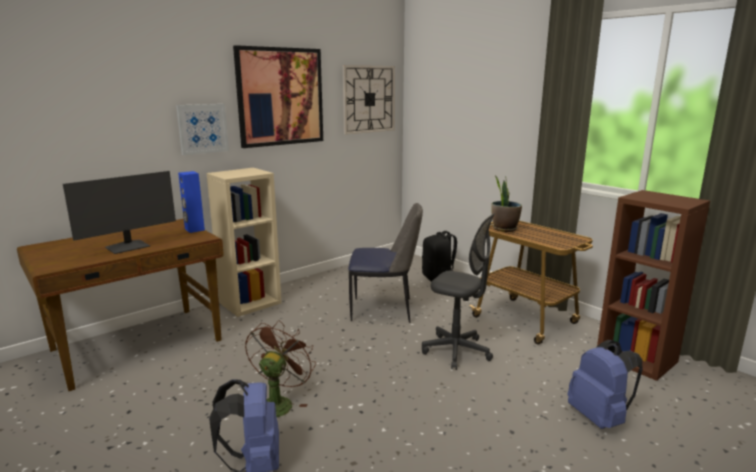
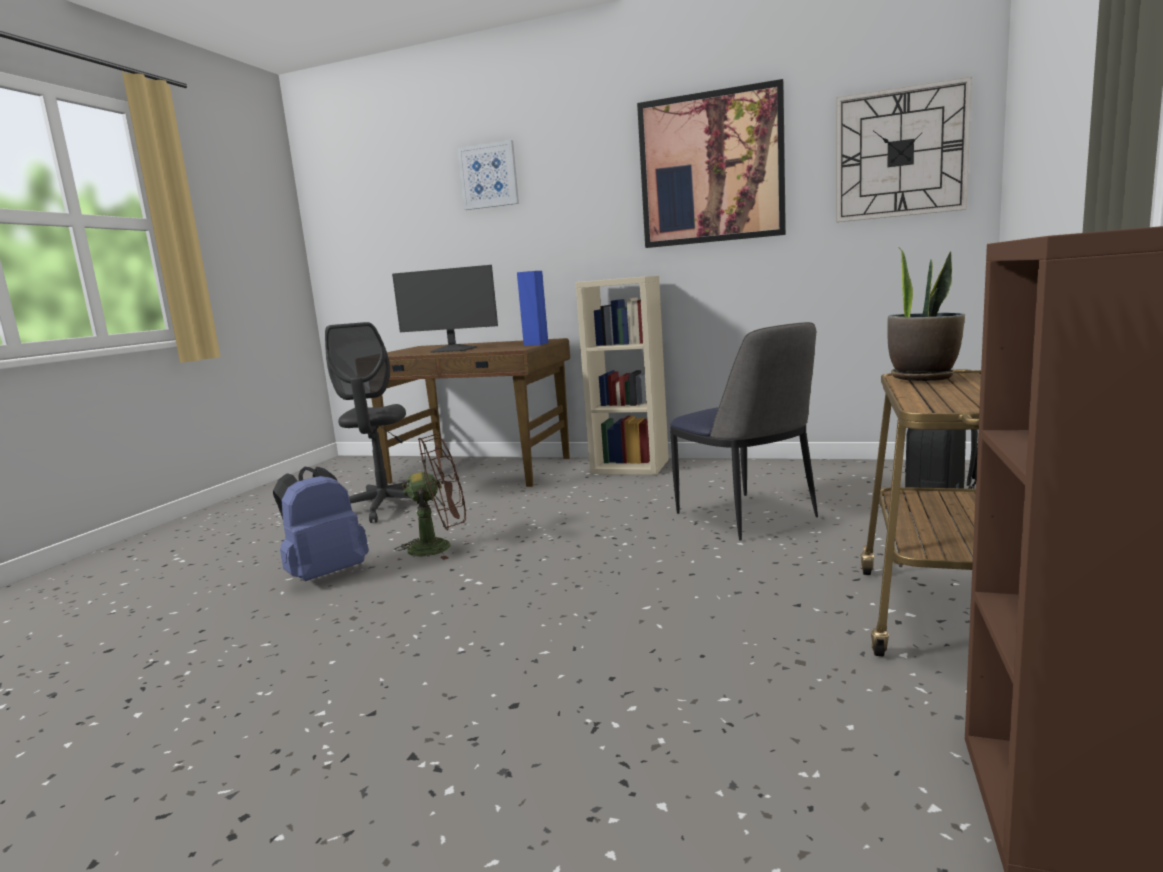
camera: 60 degrees right, 5 degrees down
picture [176,104,229,155] -> picture moved to [457,140,519,210]
grey office chair [422,213,495,370] -> grey office chair moved to [325,322,419,523]
blue backpack [568,340,642,429] -> none

